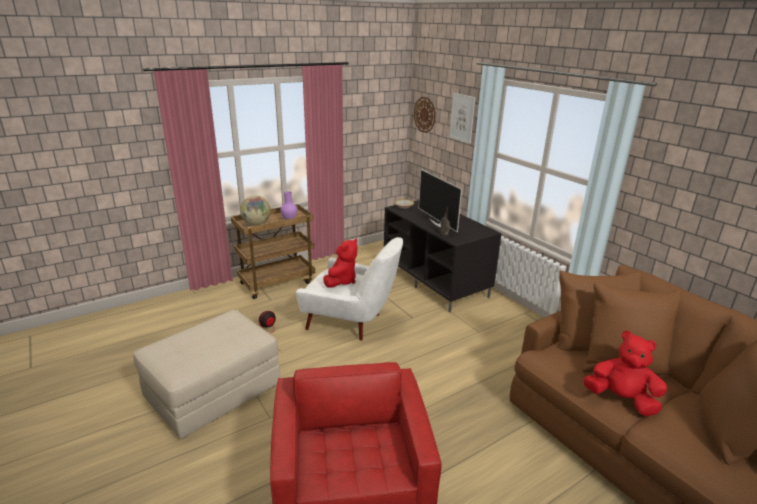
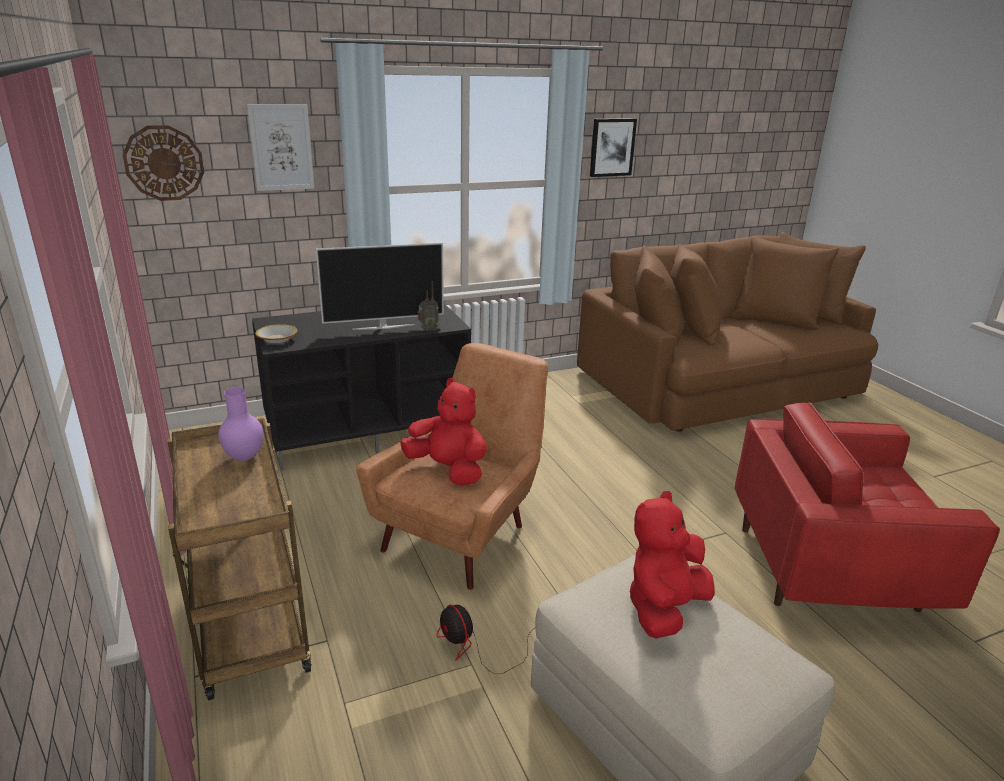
camera: 80 degrees left, 0 degrees up
globe [240,195,271,225] -> none
white armchair [296,237,403,341] -> brown armchair [356,343,548,590]
red plush toy [583,331,667,416] -> red plush toy moved to [630,491,715,639]
none -> picture [590,118,637,177]

